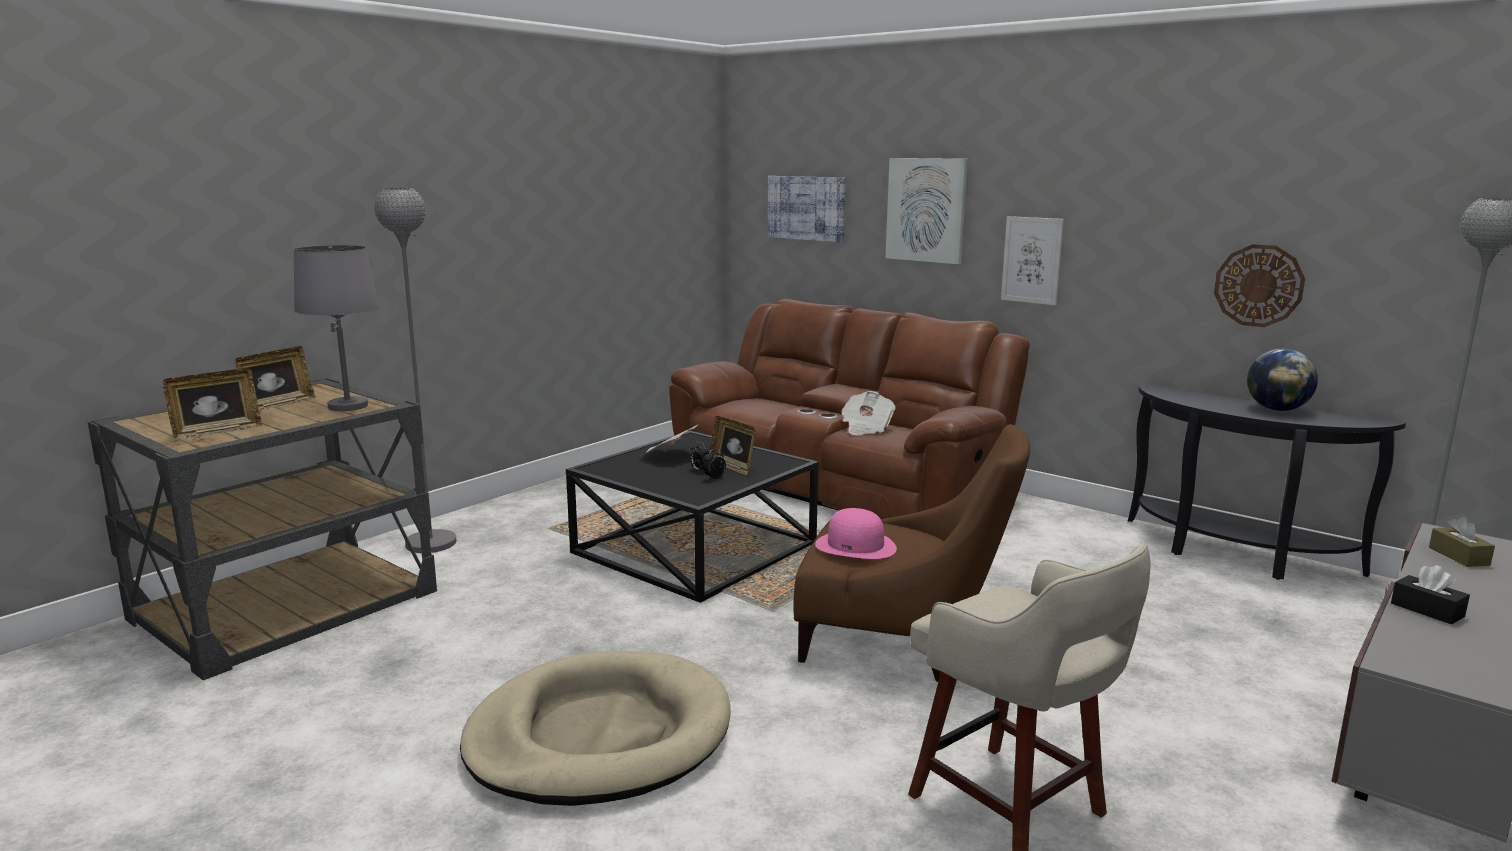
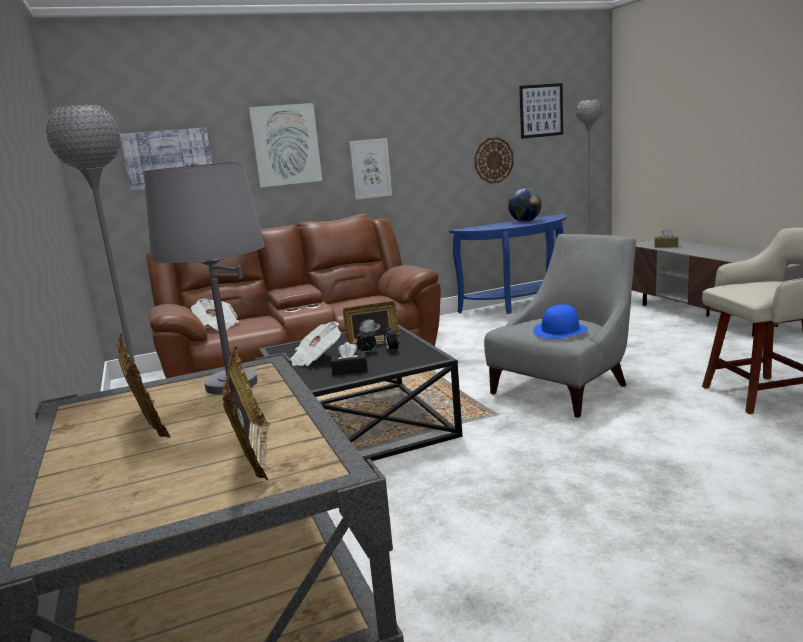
camera: 60 degrees left, 0 degrees up
beige dog bed [460,651,731,806] -> none
brown armchair [793,424,1030,682] -> grey armchair [484,234,636,418]
pink hat [815,508,897,559] -> blue hat [533,304,588,339]
newspaper [841,391,896,435] -> newspaper moved to [191,299,239,331]
black console table [1128,383,1406,580] -> blue console table [449,214,567,314]
black tissue box [1391,565,1470,624] -> black tissue box moved to [331,342,367,376]
none -> picture [519,83,563,139]

